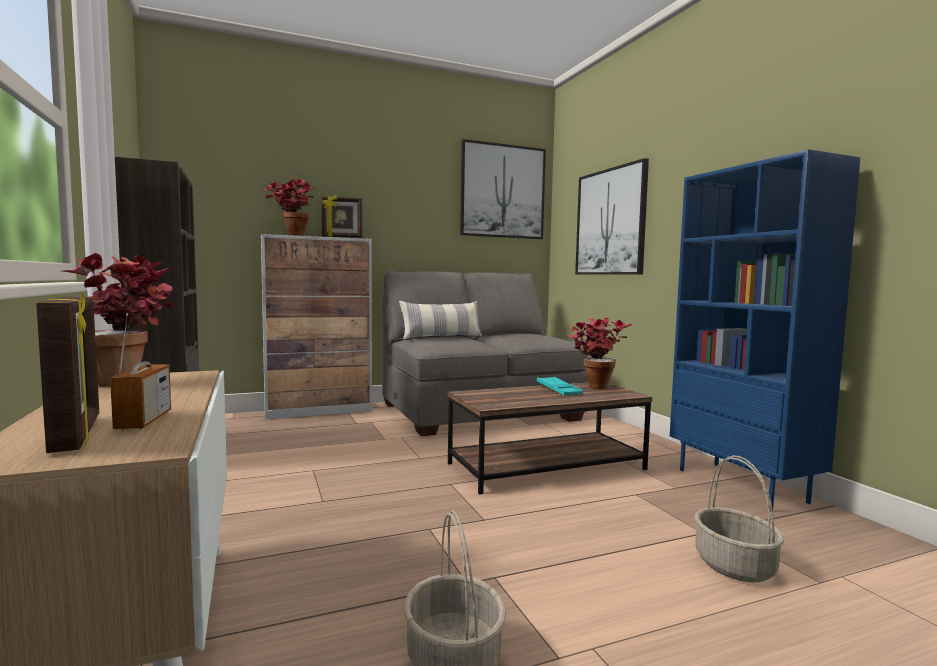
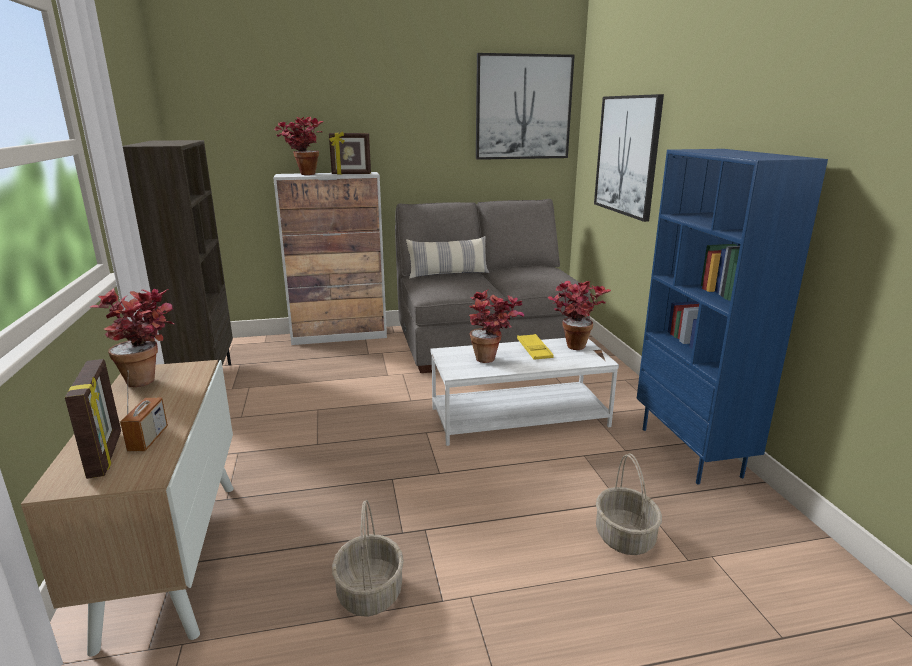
camera: 10 degrees right, 15 degrees up
brown coffee table [447,382,652,494] -> white coffee table [430,338,619,446]
turquoise tray [537,377,583,395] -> yellow tray [517,334,554,360]
none -> potted plant [469,289,525,363]

